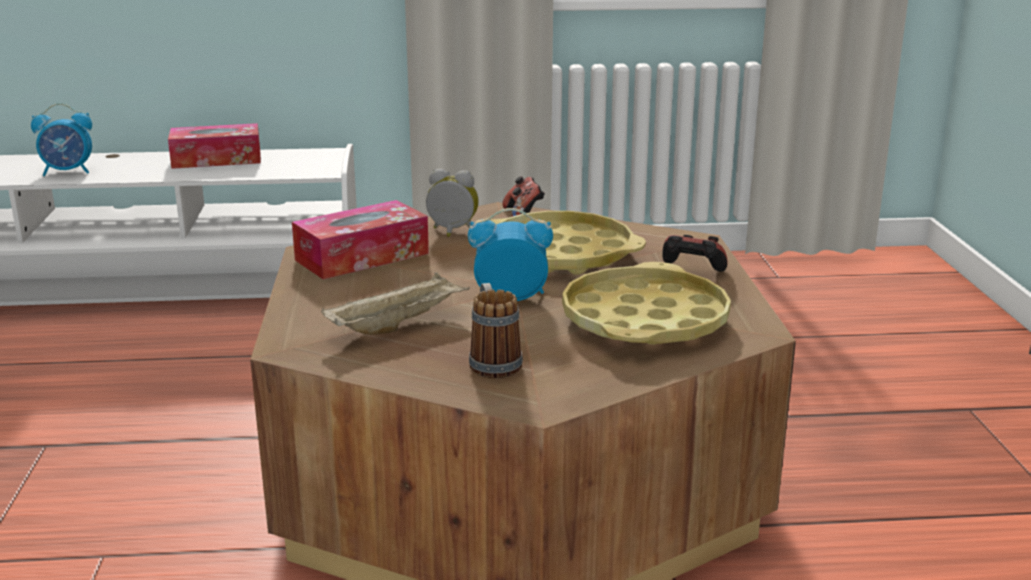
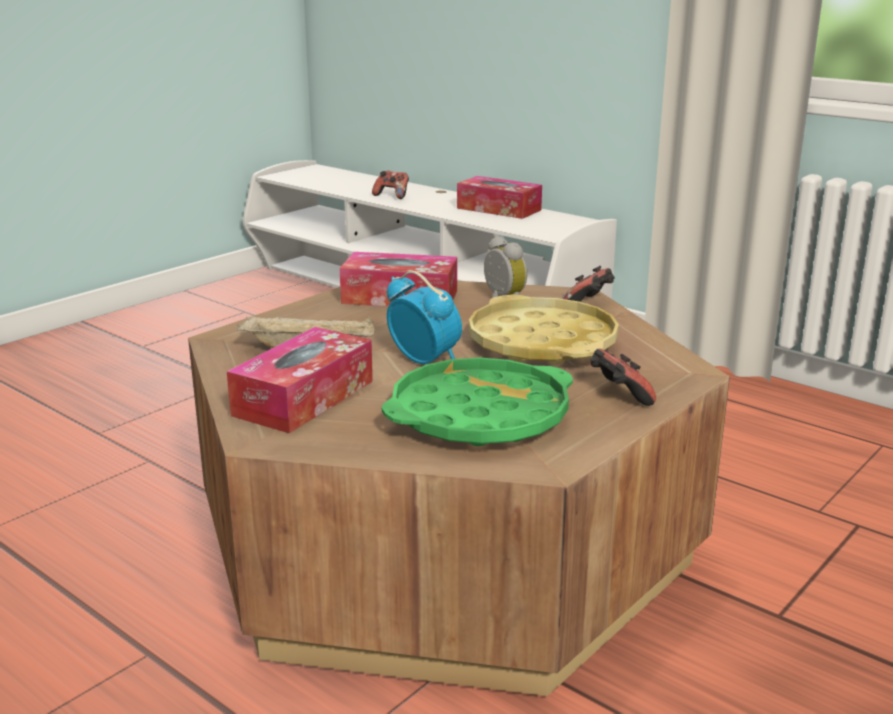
camera: 45 degrees right, 0 degrees up
alarm clock [31,103,92,176] -> game controller [372,171,409,199]
mug [469,283,523,379] -> tissue box [227,327,373,434]
yellow tray [562,262,731,345] -> green tray [382,357,573,446]

